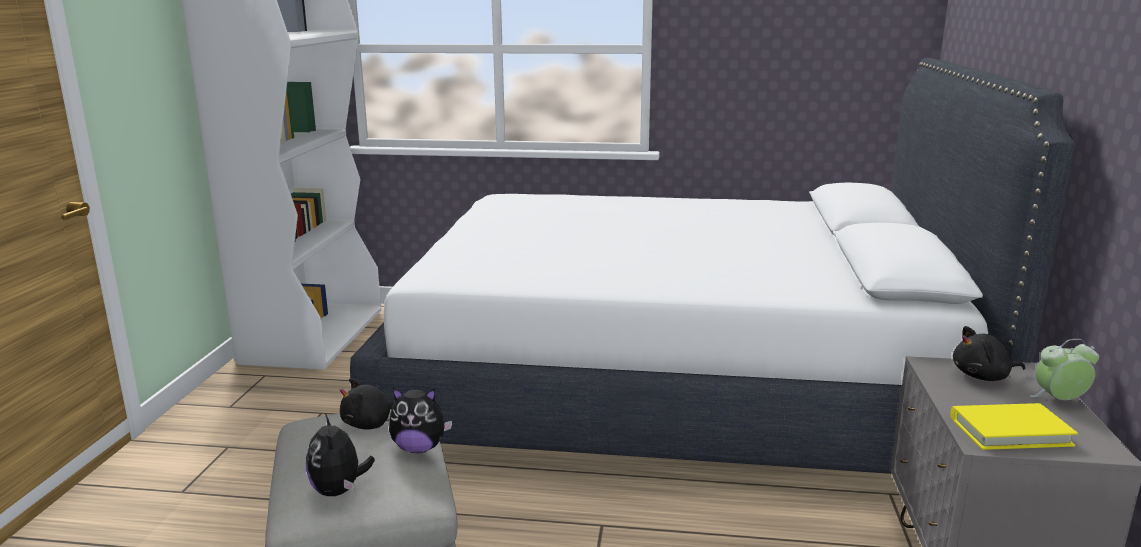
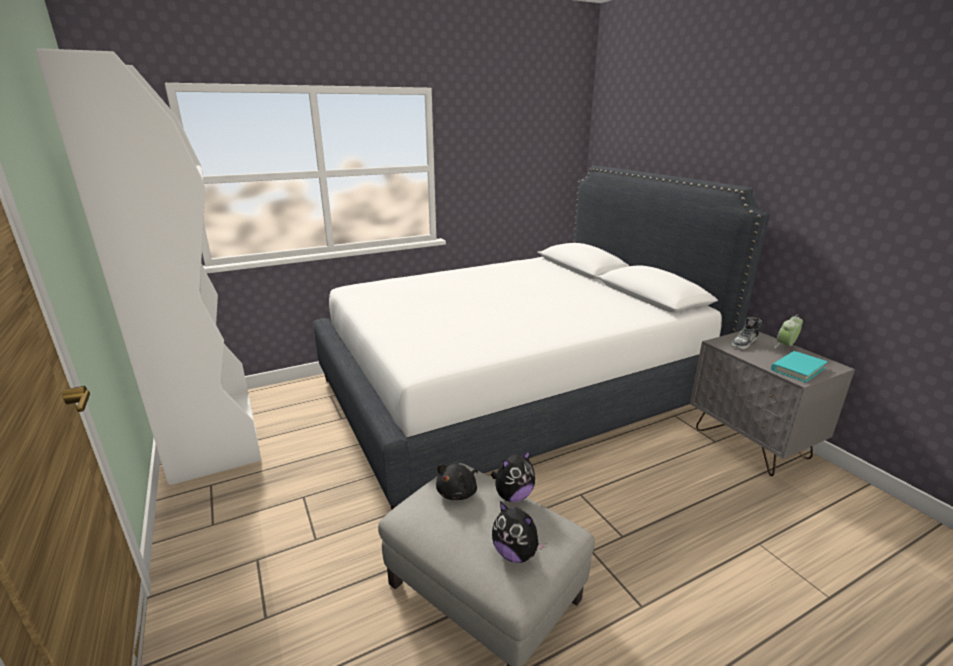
camera: 35 degrees left, 5 degrees up
yellow book [951,403,1078,450] -> turquoise book [771,351,828,383]
black plush toy [953,326,1026,381] -> shoe [732,317,762,349]

